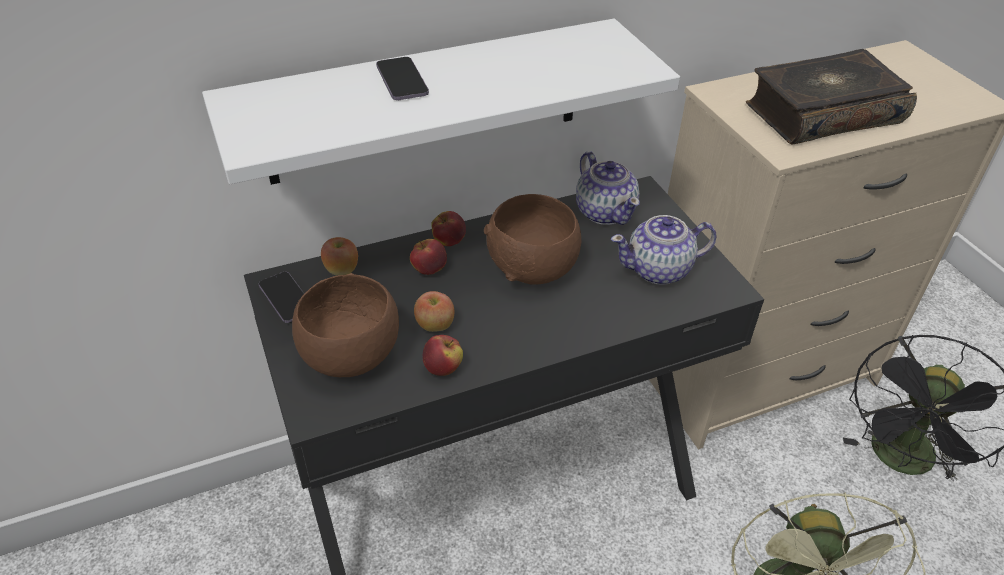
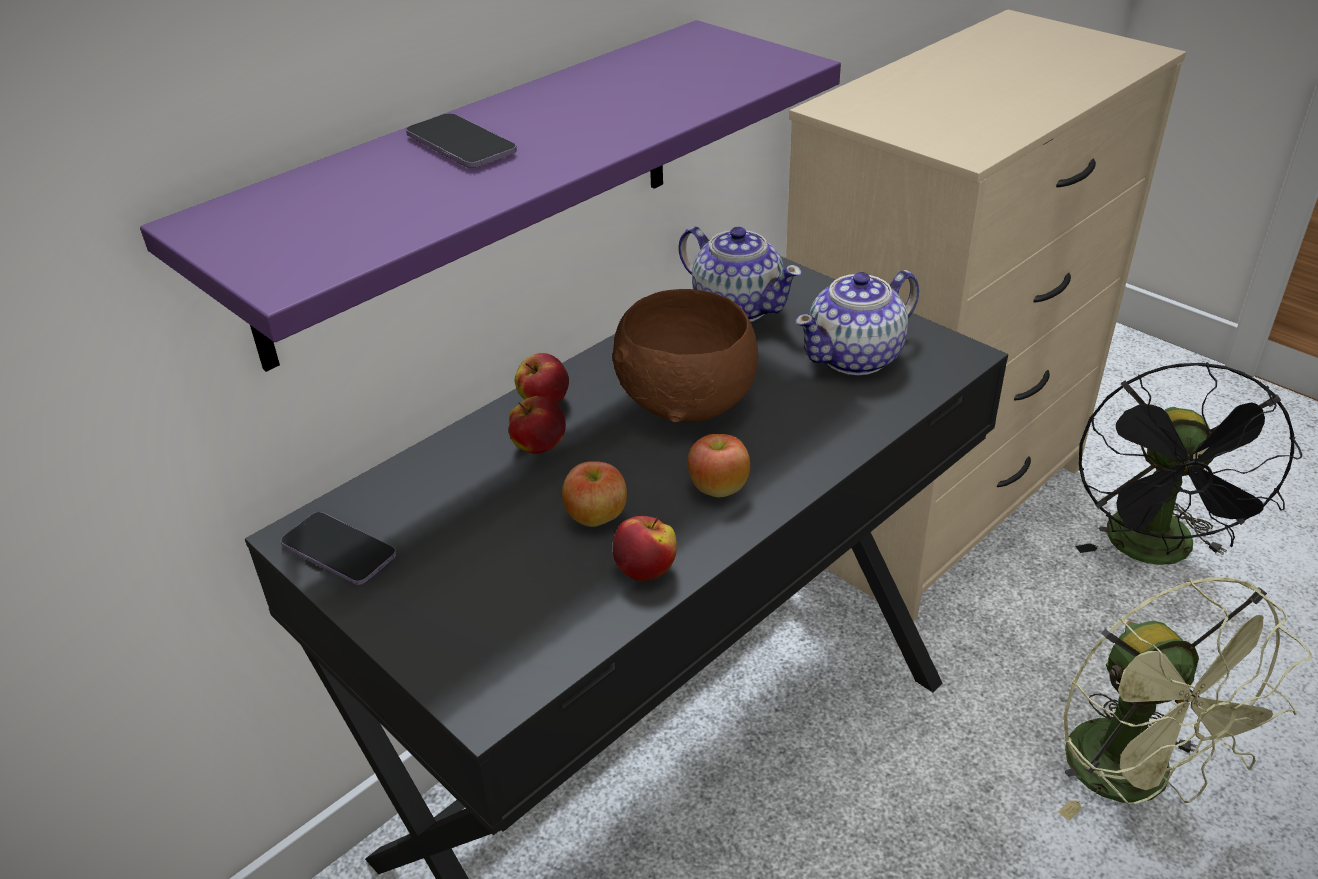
camera: 20 degrees left, 5 degrees down
white shelf [202,19,680,185] -> purple shelf [140,20,841,372]
brown bowl [292,273,399,377] -> none
apple [321,237,358,276] -> apple moved to [688,434,750,497]
book [746,49,917,145] -> none

